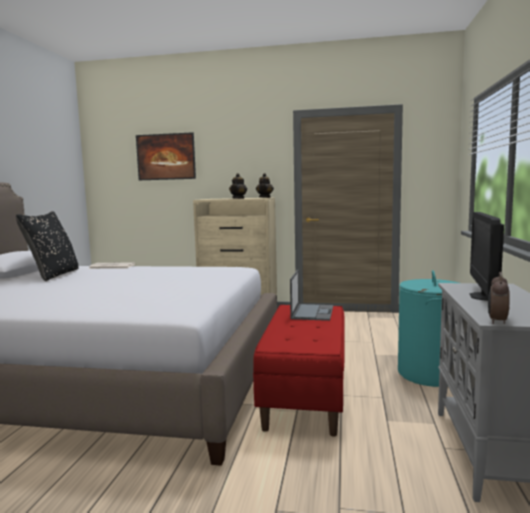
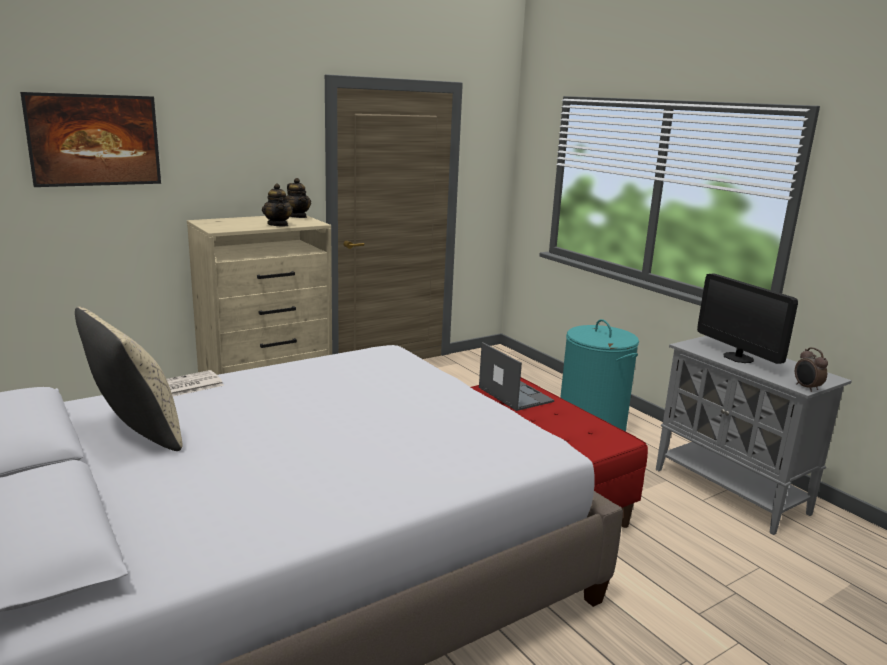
camera: 45 degrees left, 10 degrees up
black pillow [16,211,79,281] -> beige pillow [75,307,183,451]

